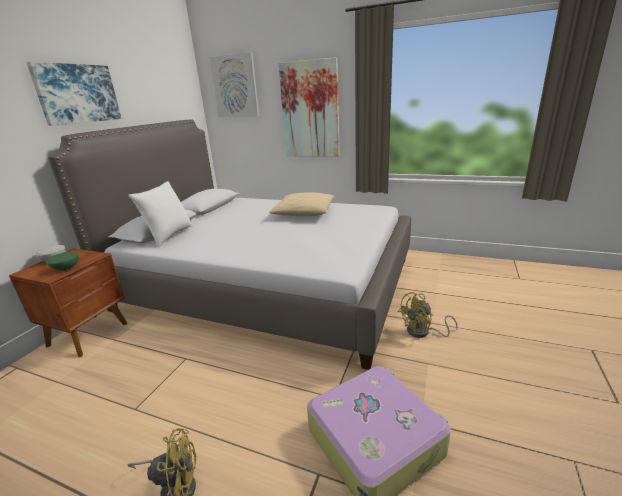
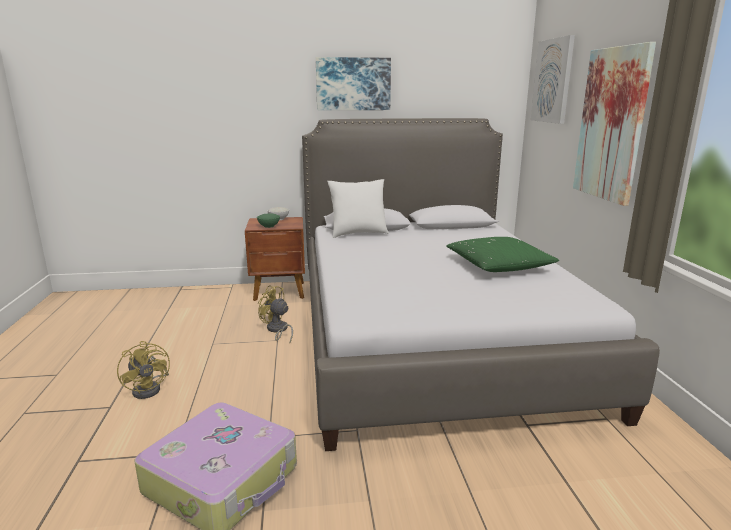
camera: 60 degrees right, 5 degrees down
beige pillow [269,192,334,216] -> green pillow [446,237,559,272]
yellow fan [398,292,458,338] -> yellow fan moved to [258,285,293,343]

